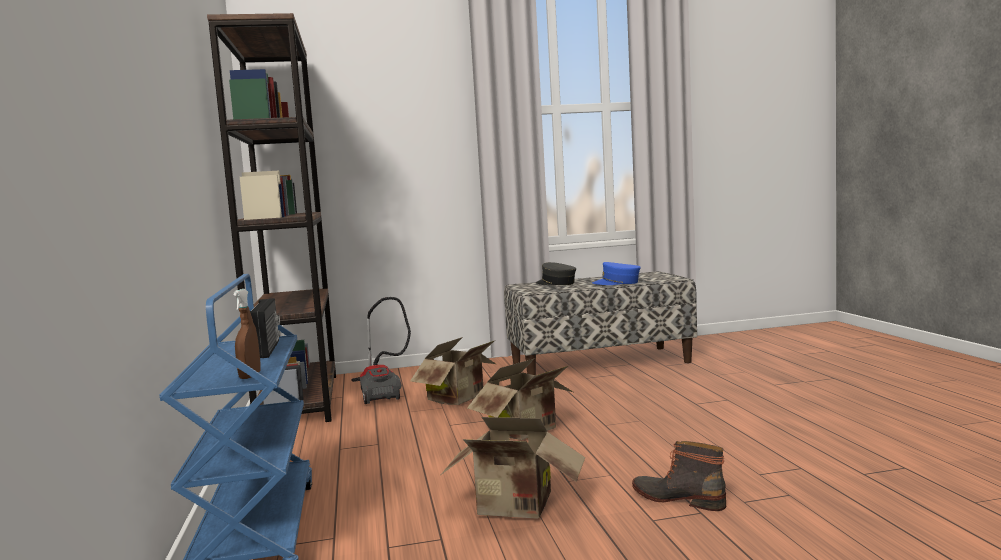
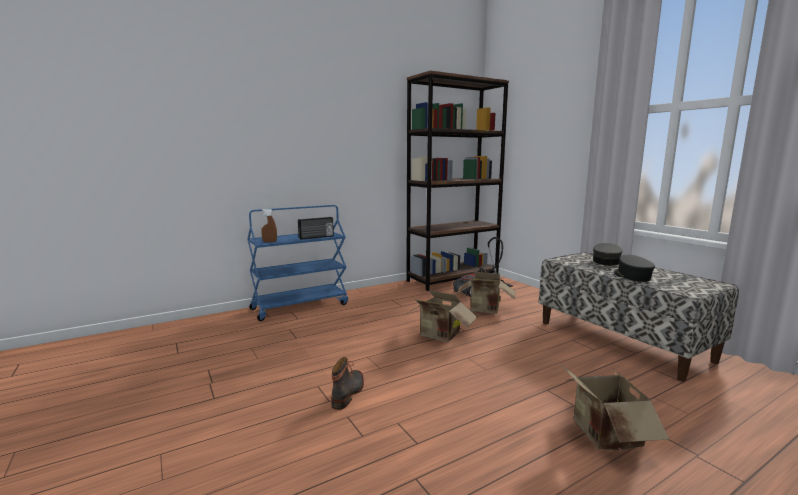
camera: 70 degrees right, 5 degrees up
cardboard box [441,417,585,519] -> cardboard box moved to [559,361,670,450]
blue cap [592,262,641,285] -> black cap [613,255,655,282]

